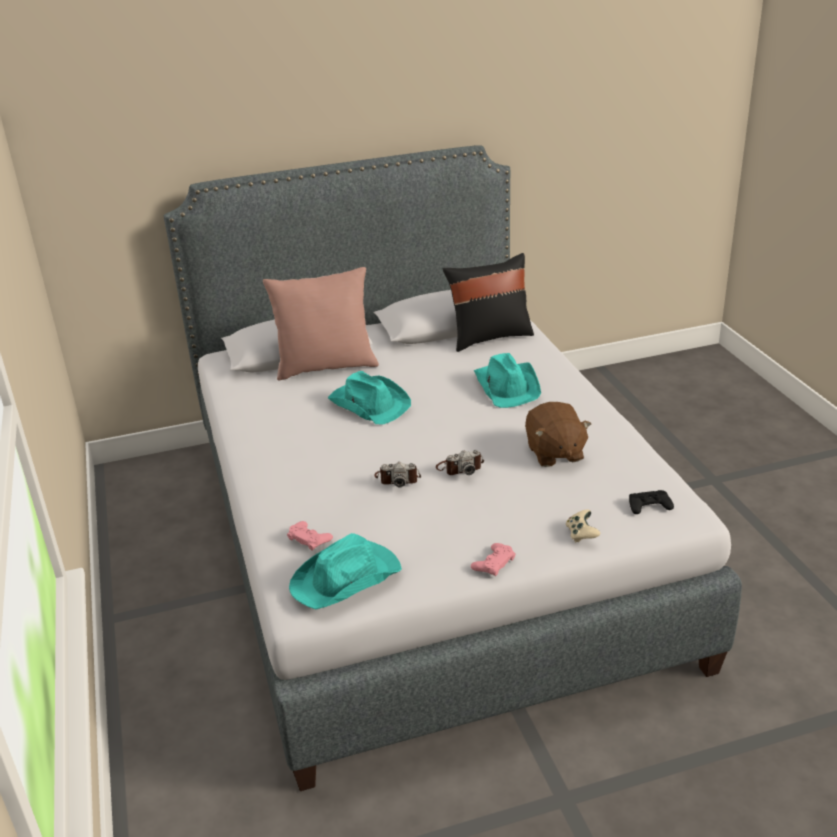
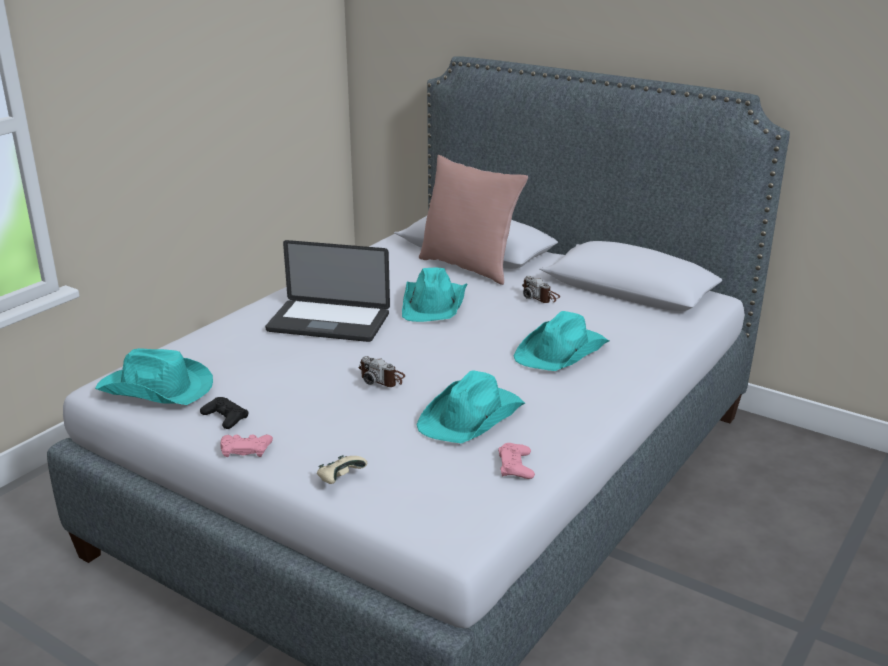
camera: 50 degrees right, 5 degrees down
pink game controller [287,521,333,551] -> pink game controller moved to [498,443,535,479]
camera [374,462,421,488] -> camera moved to [522,276,560,303]
black pillow [443,253,534,352] -> none
brown plush toy [525,402,591,467] -> turquoise hat [416,371,525,443]
black game controller [629,490,674,514] -> black game controller moved to [200,397,249,429]
none -> laptop [265,240,390,342]

